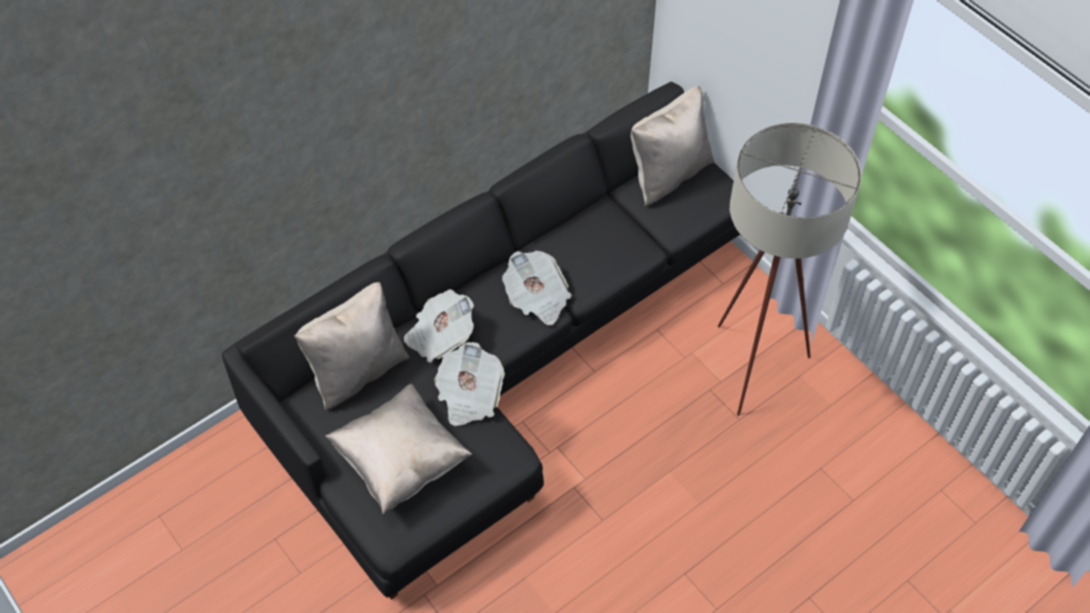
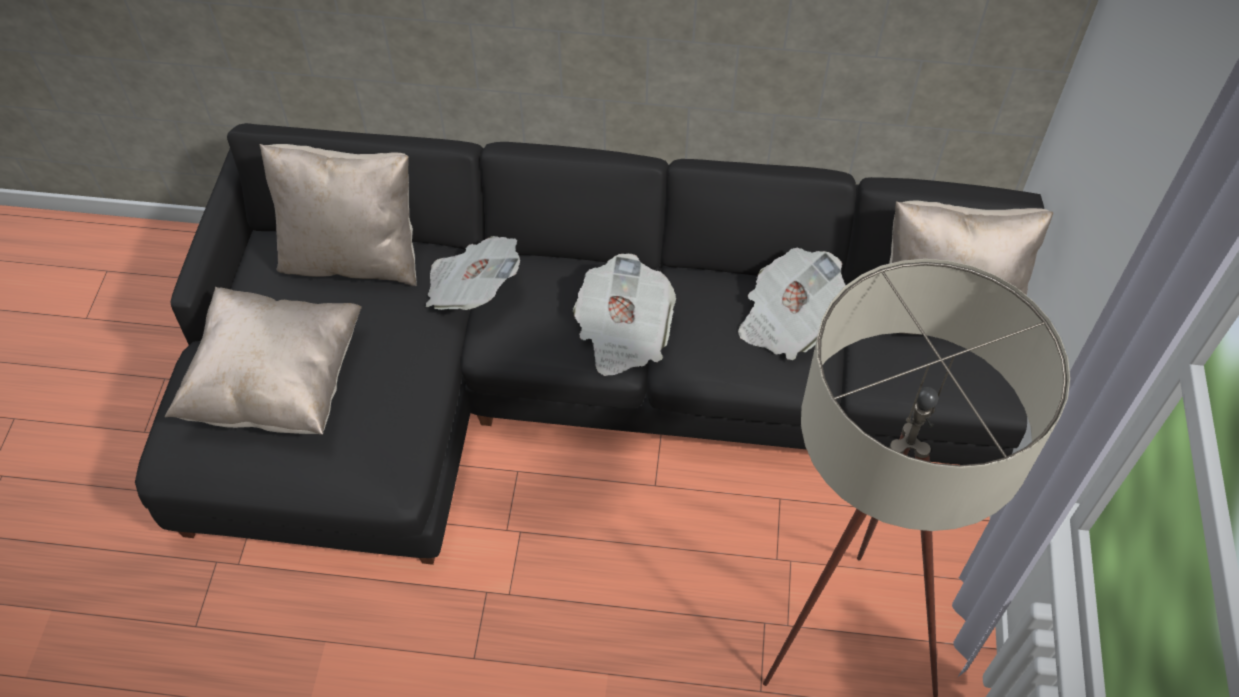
camera: 45 degrees right, 0 degrees up
newspaper [434,342,505,426] -> newspaper moved to [738,247,846,360]

